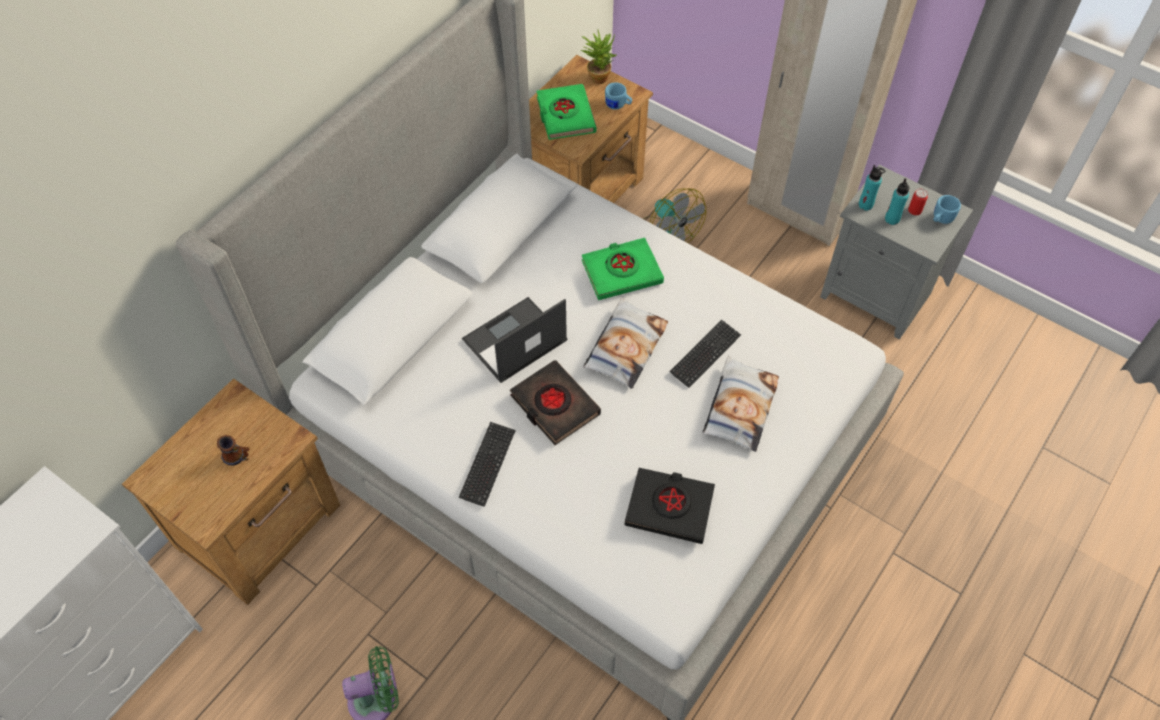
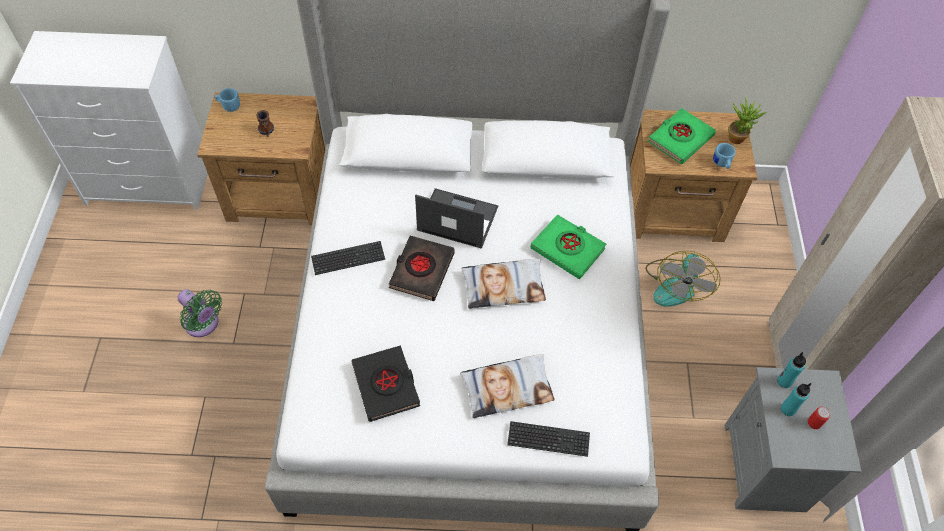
camera: 55 degrees right, 0 degrees up
keyboard [669,320,741,388] -> keyboard moved to [507,421,590,457]
blue mug [933,195,961,224] -> blue mug moved to [215,88,240,112]

